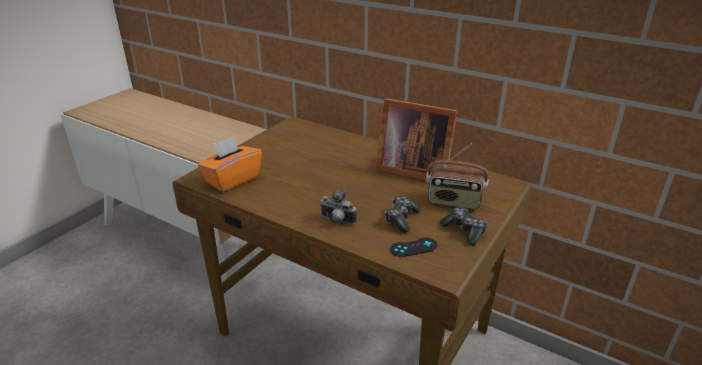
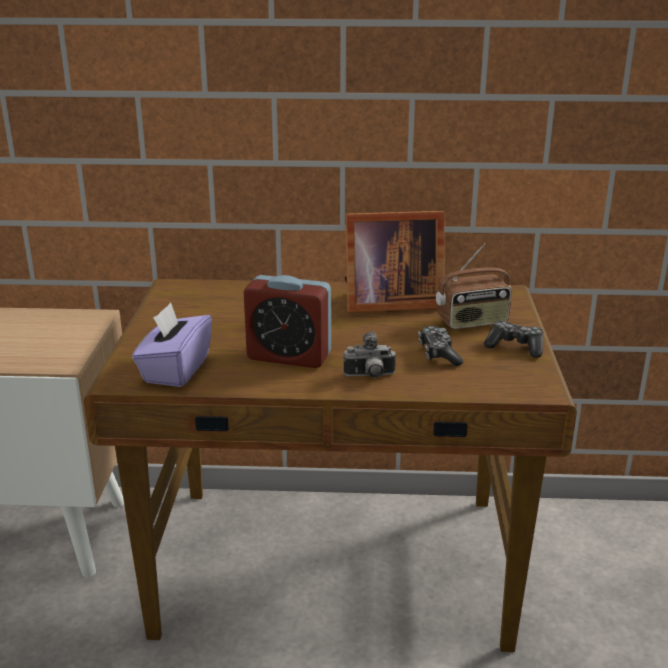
camera: 30 degrees left, 5 degrees down
orange tissue box [198,136,262,192] -> purple tissue box [132,302,212,387]
black game controller [390,238,437,257] -> none
none -> alarm clock [244,275,331,368]

